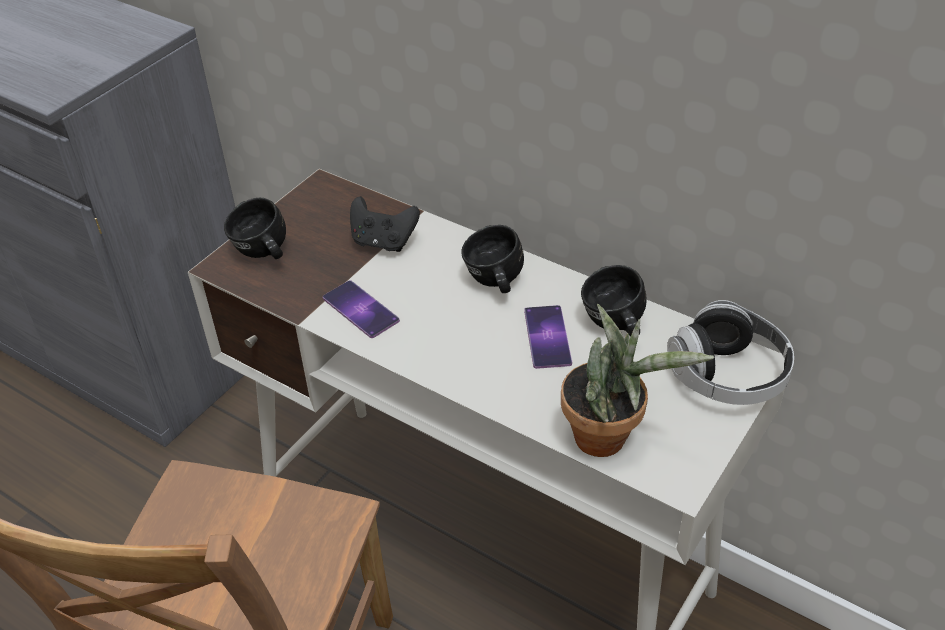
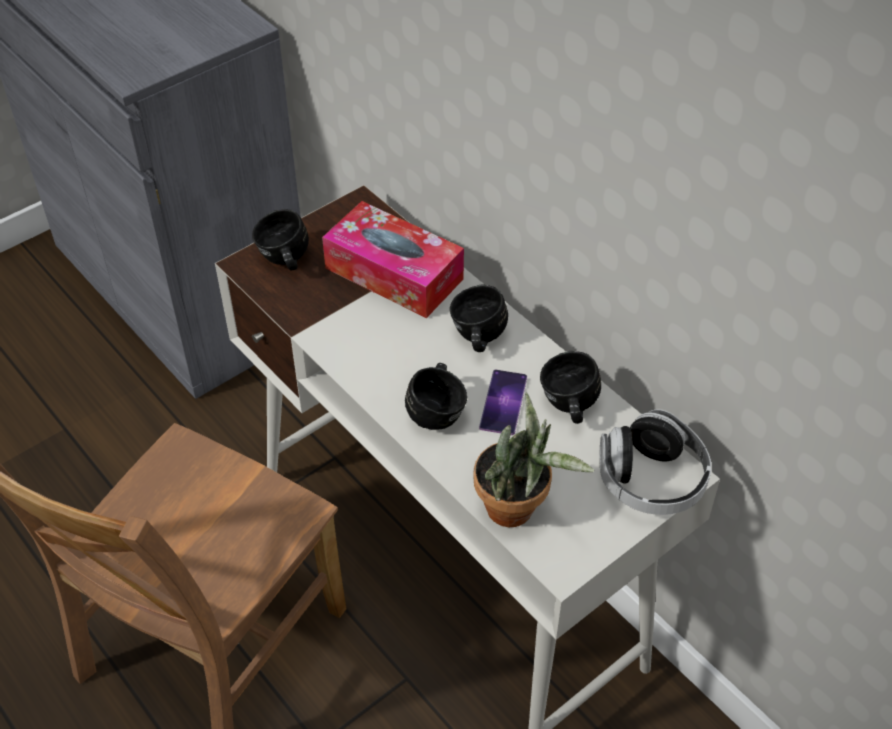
camera: 15 degrees right, 5 degrees up
phone [323,280,400,338] -> none
black game controller [350,196,420,252] -> tissue box [322,201,464,318]
none -> black mug [405,363,467,430]

